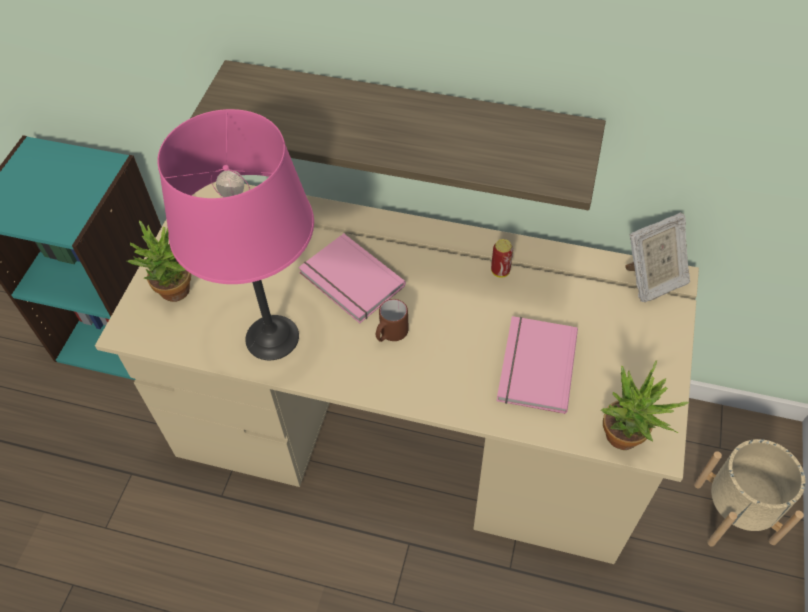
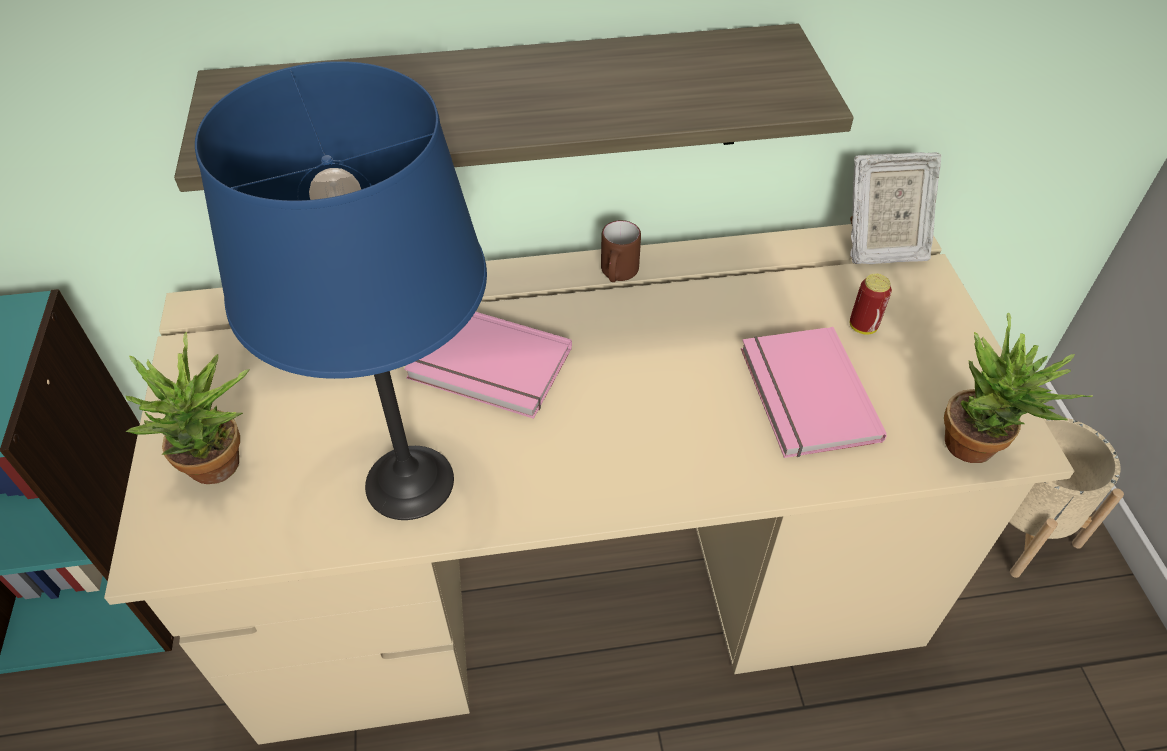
camera: 25 degrees left, 5 degrees down
pink table lamp [157,109,314,360] -> blue table lamp [195,61,487,520]
brown mug [376,299,409,342] -> brown mug moved to [601,220,641,282]
can [491,239,513,278] -> can moved to [850,274,892,335]
picture frame [626,212,690,302] -> picture frame turned 45 degrees clockwise [850,152,941,264]

